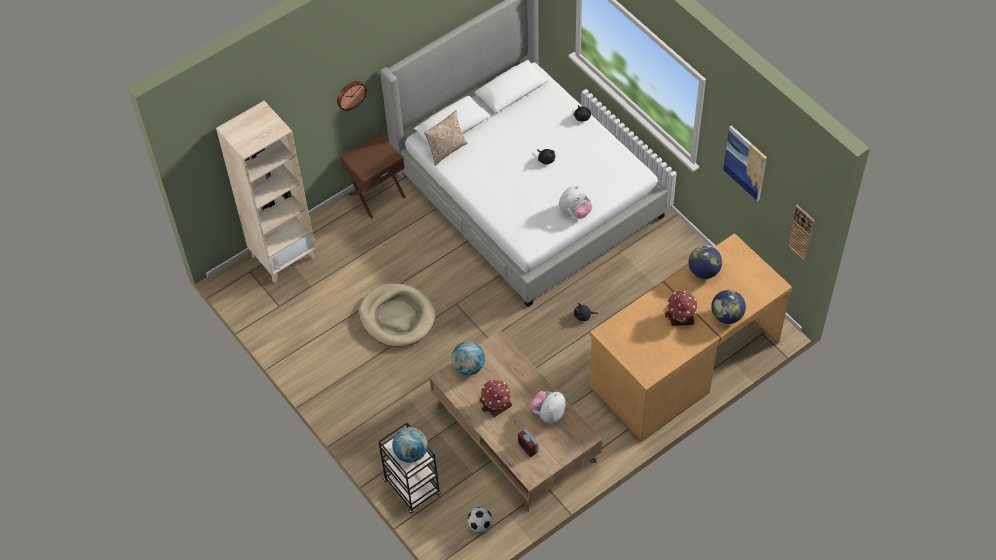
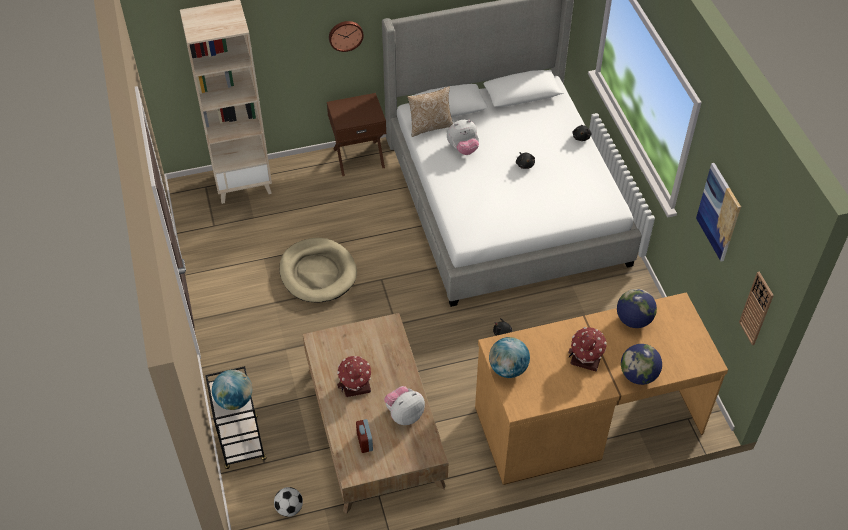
camera: 20 degrees right, 5 degrees down
globe [452,342,485,375] -> globe moved to [489,337,530,378]
plush toy [559,186,592,219] -> plush toy moved to [447,120,479,155]

